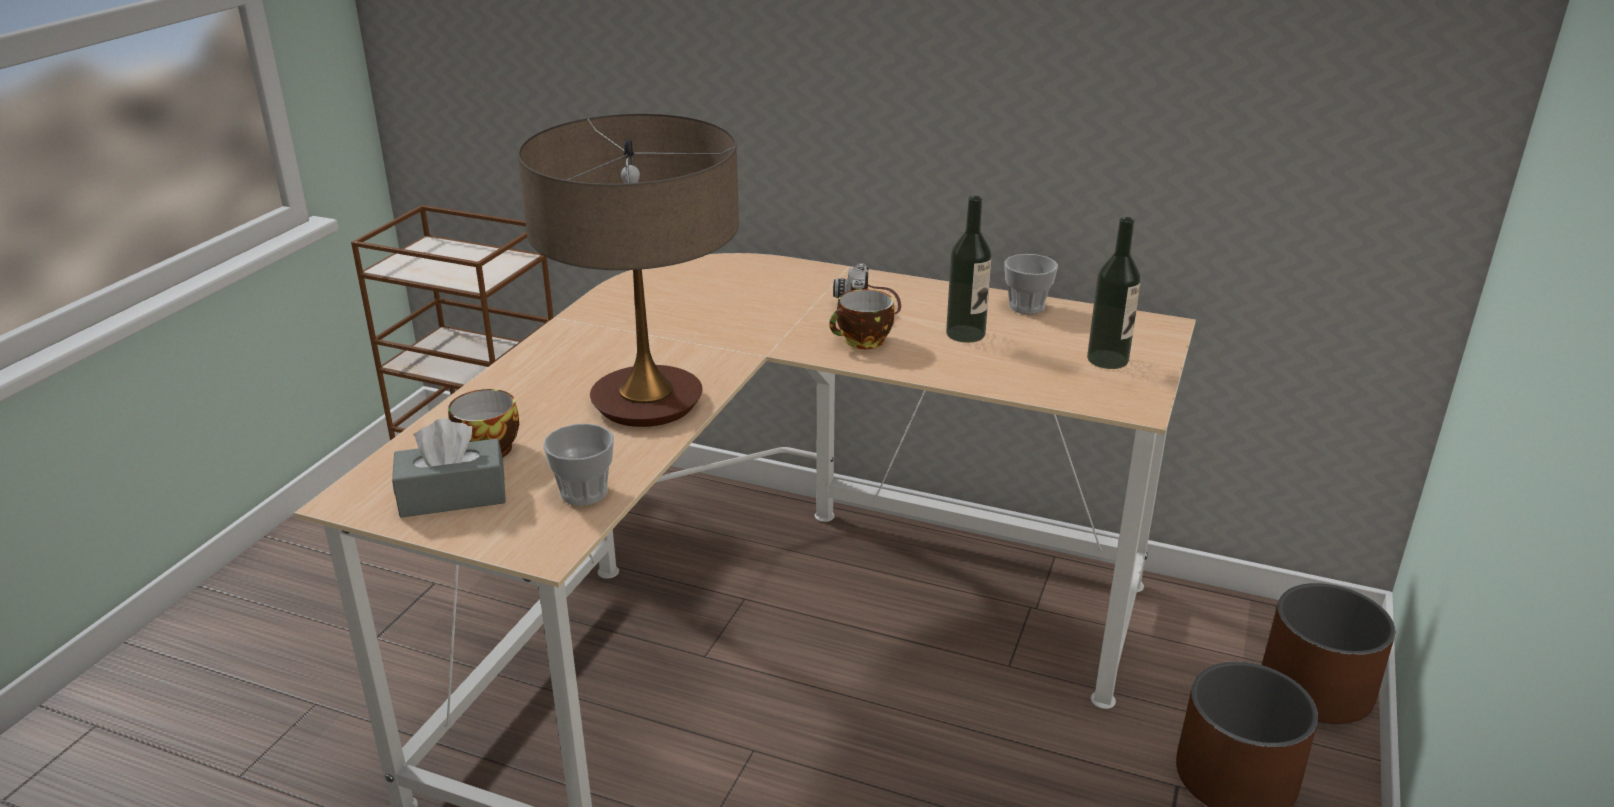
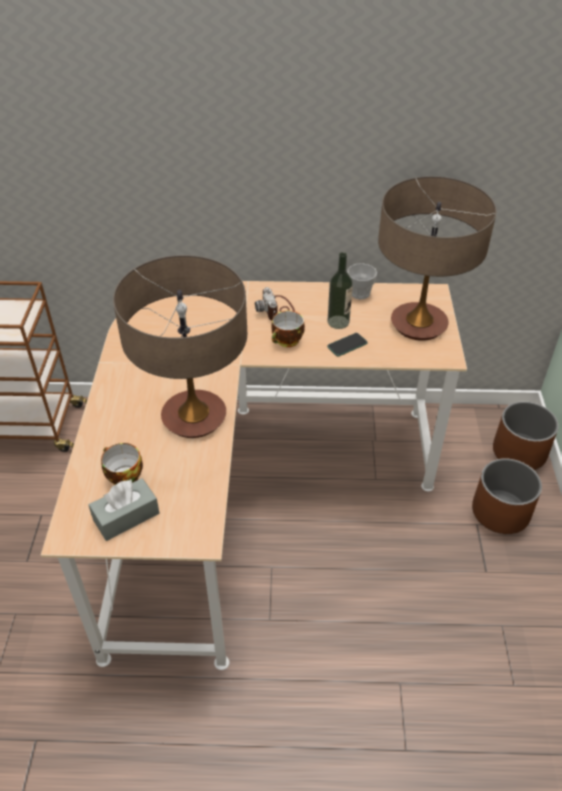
camera: 20 degrees left, 15 degrees up
cup [543,423,614,506] -> none
bottle [1087,217,1141,369] -> table lamp [378,176,496,341]
none -> phone [327,333,368,356]

